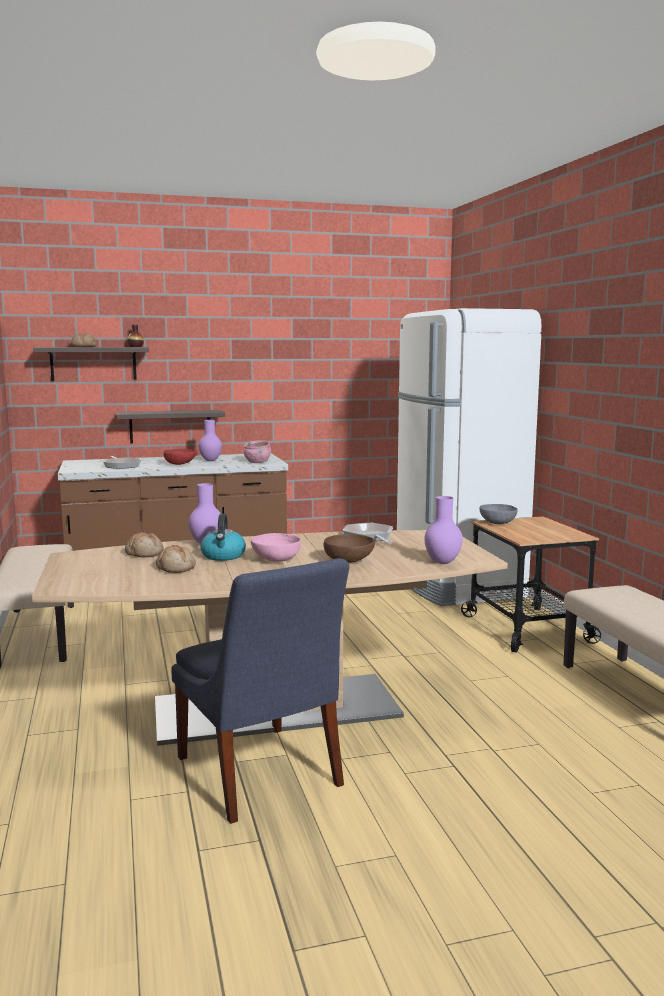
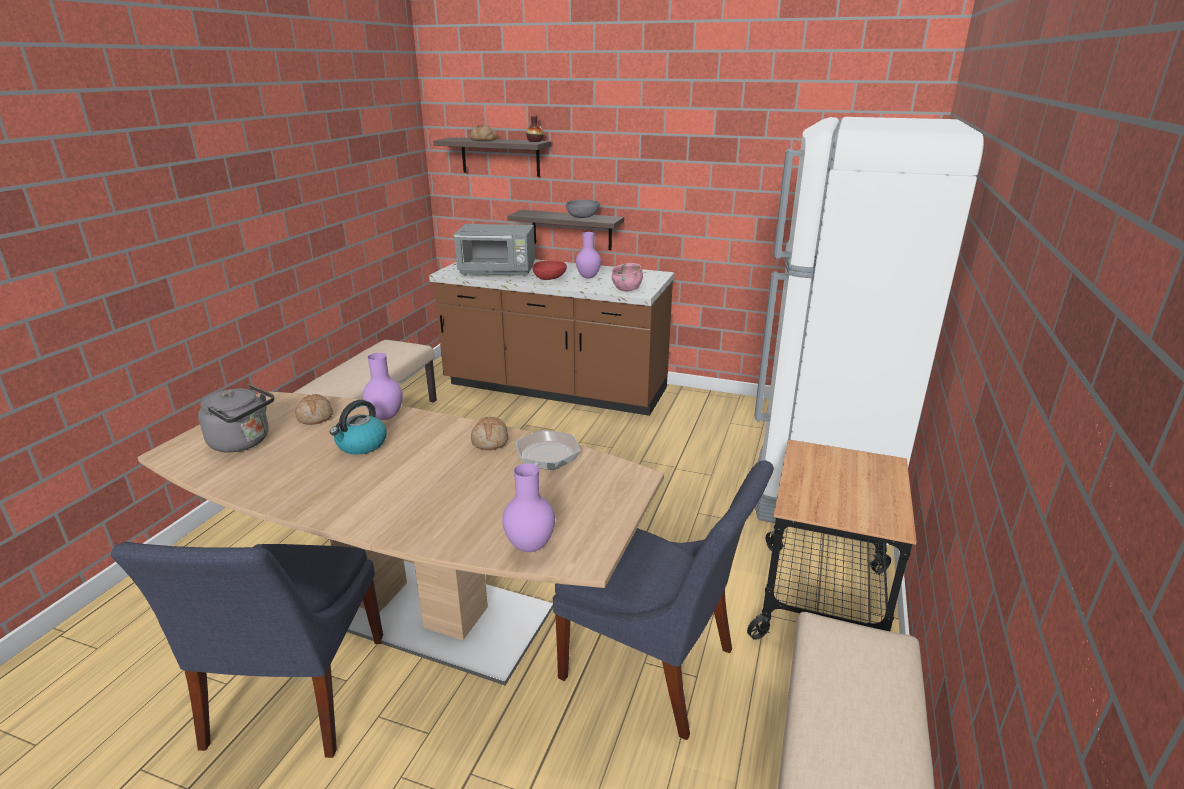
camera: 35 degrees right, 15 degrees up
frying pan [103,456,142,469] -> grey microwave [454,224,535,277]
bread [156,545,196,573] -> bread moved to [471,417,508,450]
pink bowl [251,533,301,562] -> none
brown bowl [323,534,375,563] -> none
grey bowl [479,504,517,524] -> grey bowl moved to [566,200,600,218]
none -> grey kettle [198,384,274,453]
none -> blue chair [553,460,774,740]

